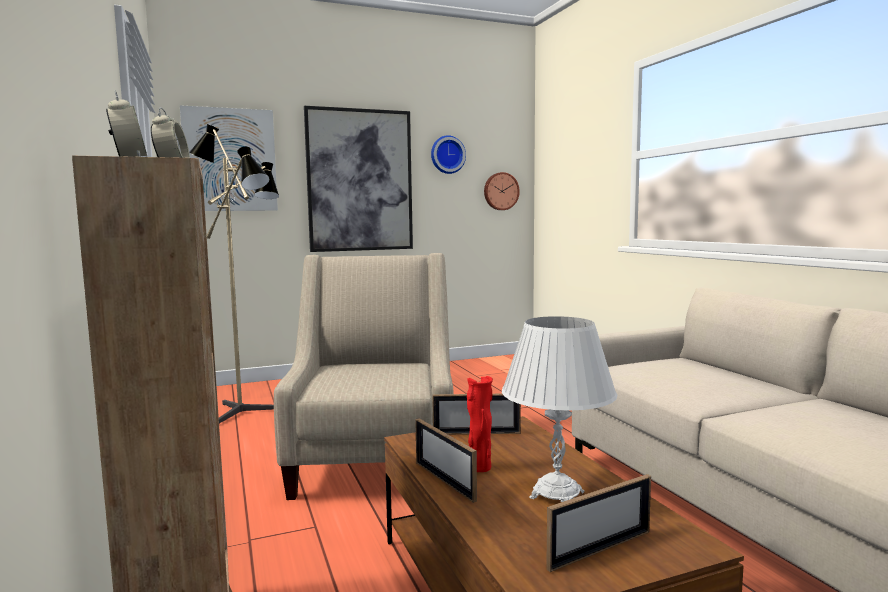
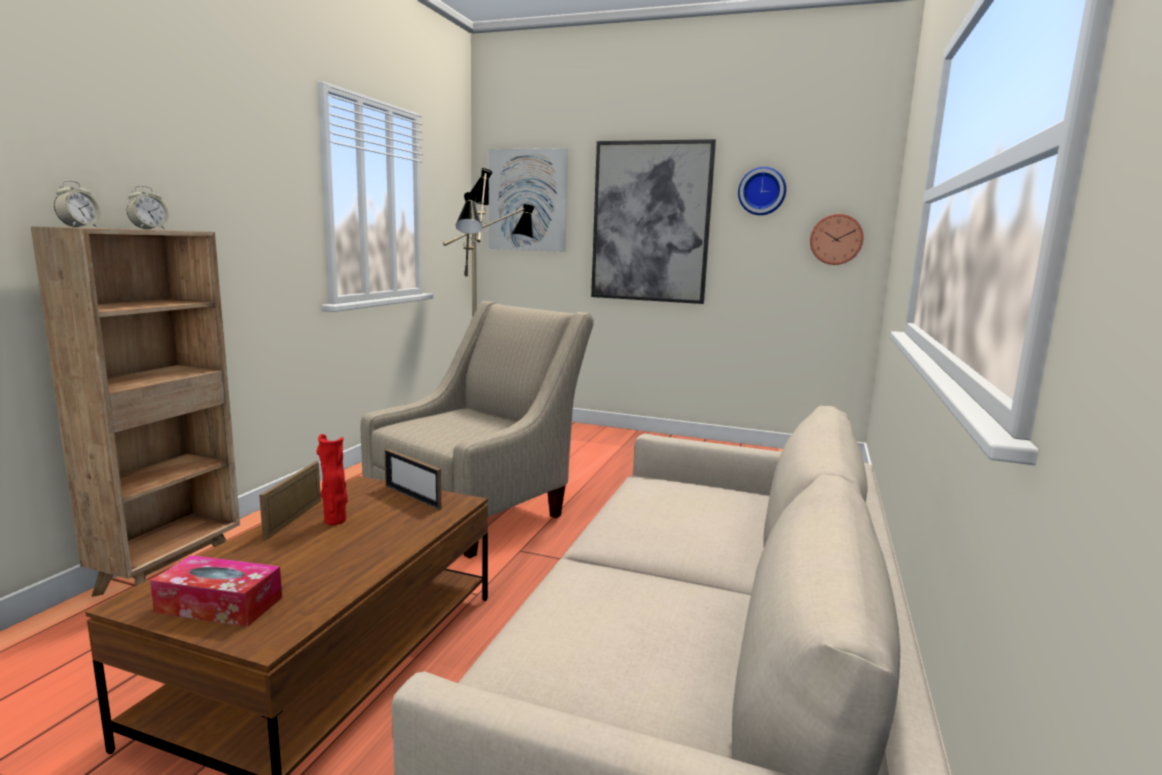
camera: 40 degrees right, 5 degrees up
white table lamp [502,316,617,502] -> none
picture frame [546,474,651,572] -> tissue box [150,555,282,627]

